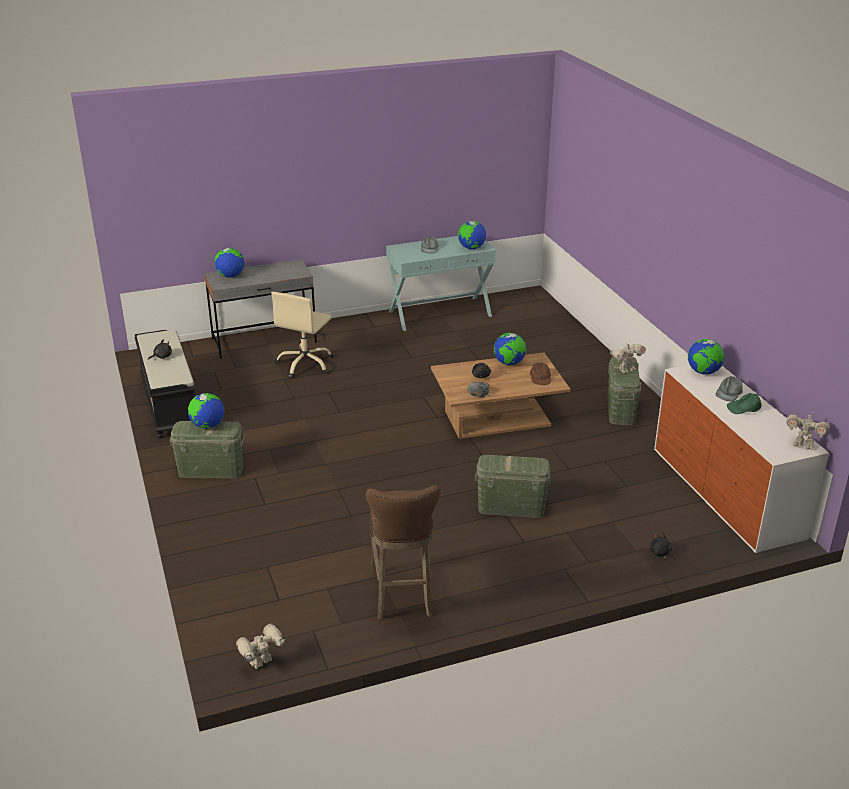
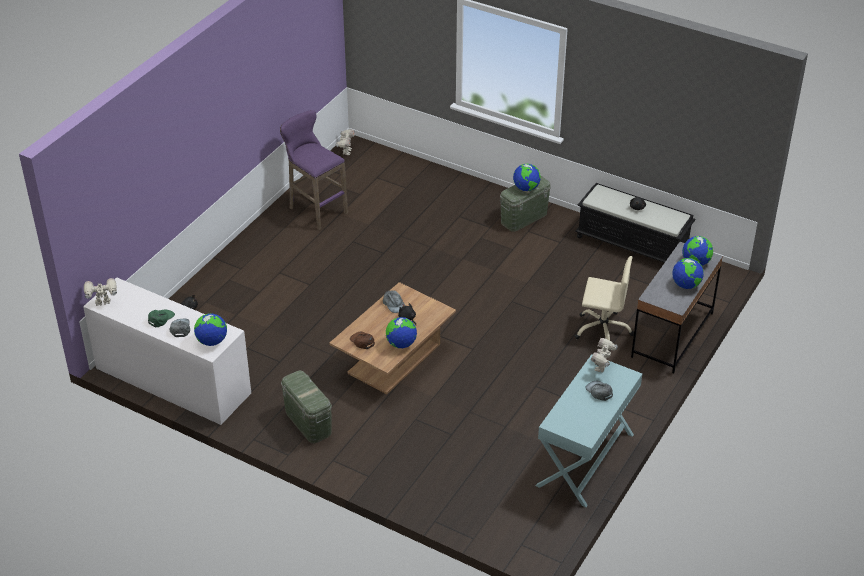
camera: 140 degrees right, 10 degrees up
beige office chair [271,292,334,378] -> beige office chair turned 120 degrees clockwise [575,256,634,351]
brown stool [366,485,441,620] -> purple stool [280,110,348,230]
globe [458,221,486,249] -> globe moved to [672,258,704,289]
green storage box [475,455,551,518] -> none
toy robot [610,342,646,373] -> toy robot moved to [591,338,617,372]

